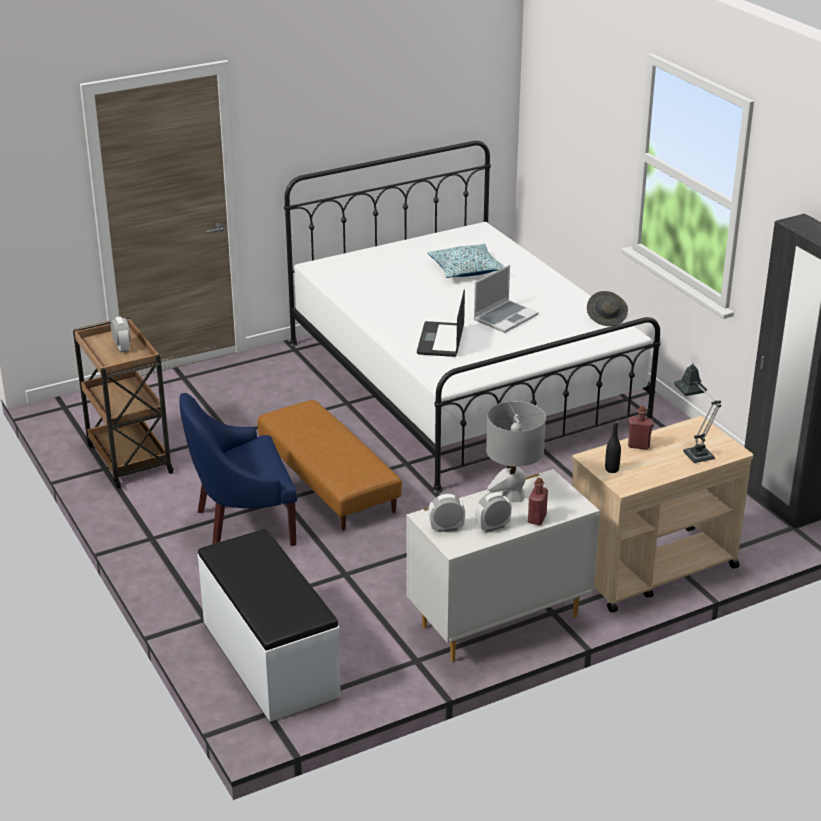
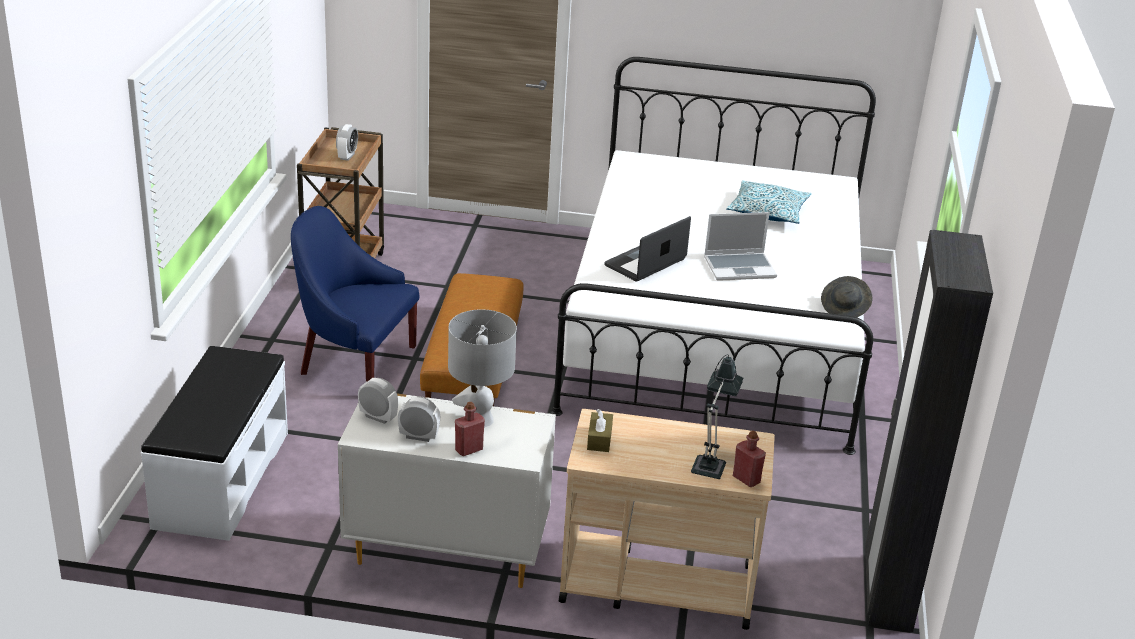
camera: 35 degrees right, 0 degrees up
black bottle [605,421,621,473] -> brown tissue box [587,409,613,452]
red bottle [628,406,653,449] -> red bottle moved to [733,431,766,487]

